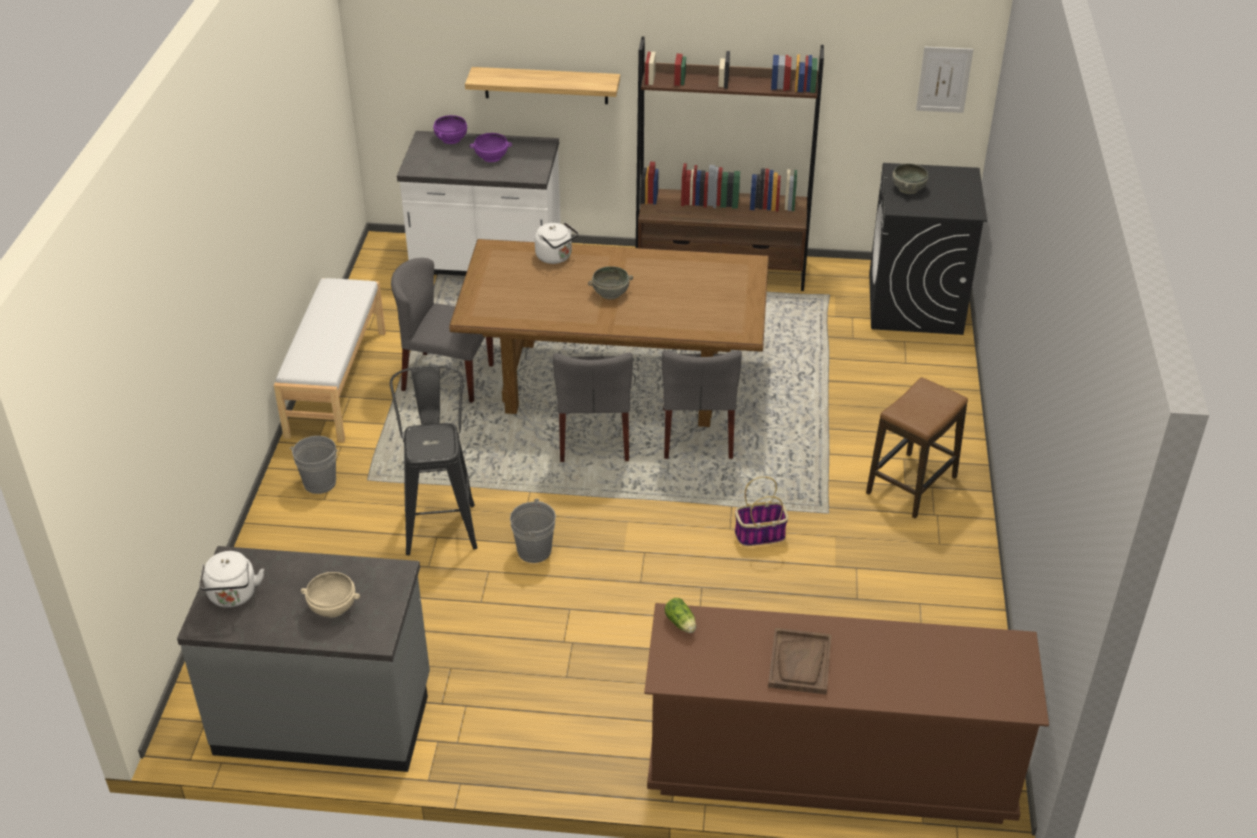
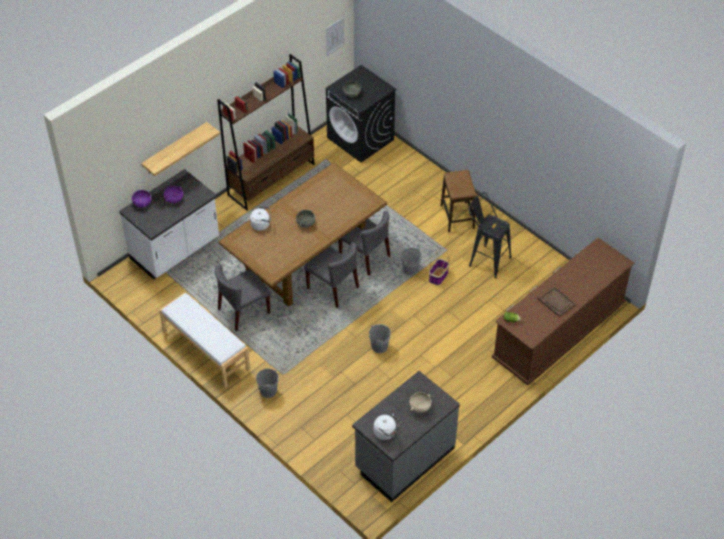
camera: 50 degrees left, 10 degrees up
black stool [390,365,478,555] -> black stool moved to [469,192,512,278]
none -> grey bucket [401,247,422,275]

